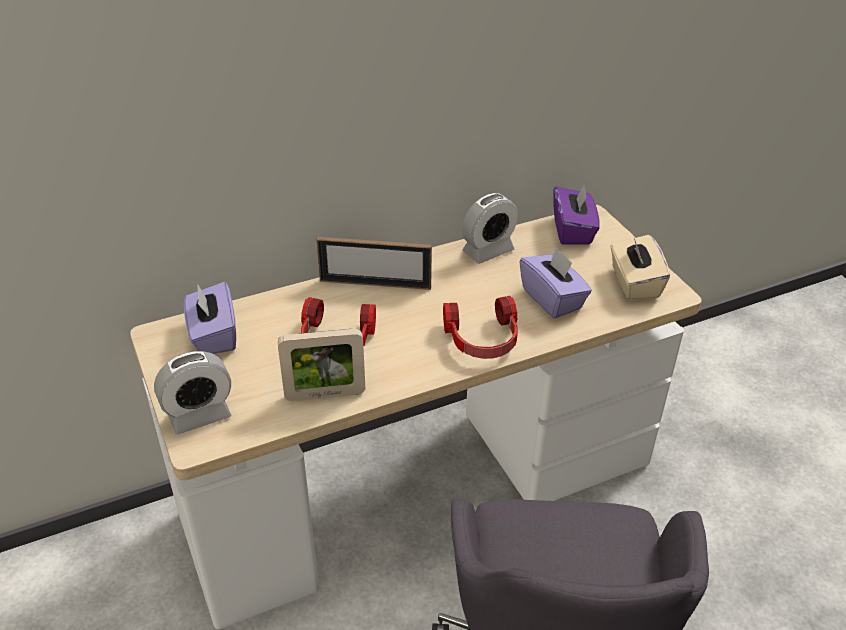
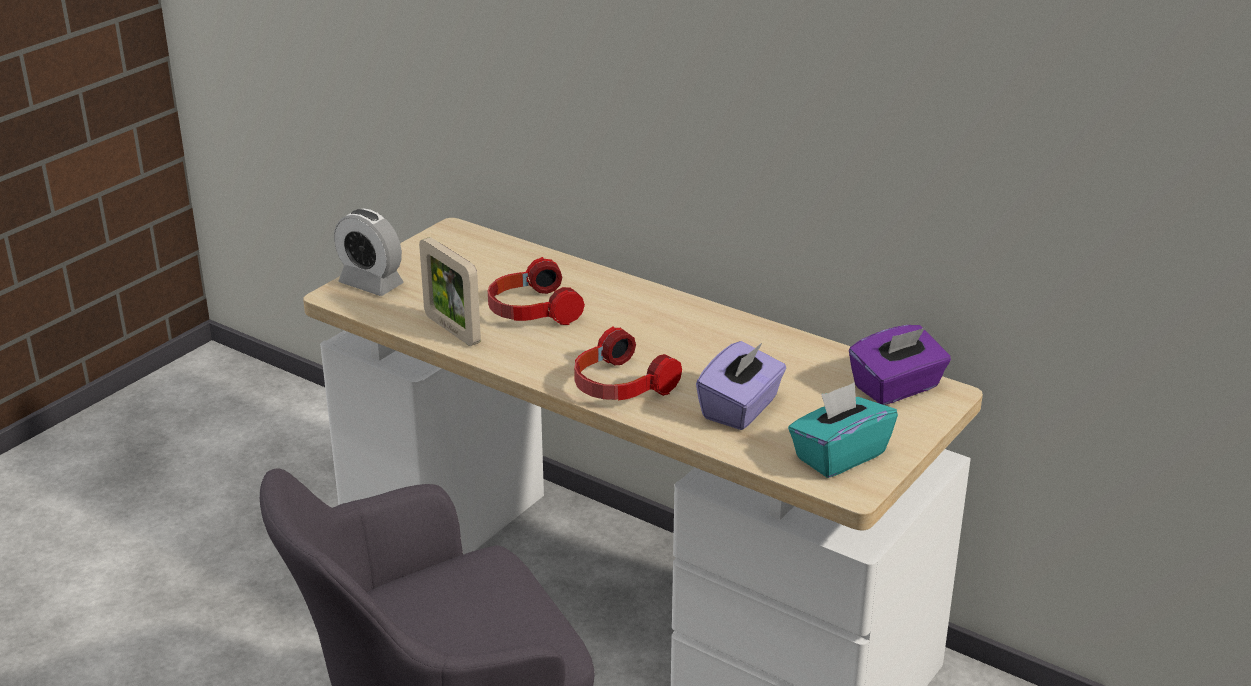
camera: 60 degrees right, 10 degrees down
purple tissue box [184,282,236,354] -> none
picture frame [316,237,432,290] -> none
alarm clock [462,193,518,264] -> none
beige tissue box [610,235,670,300] -> turquoise tissue box [788,382,898,478]

